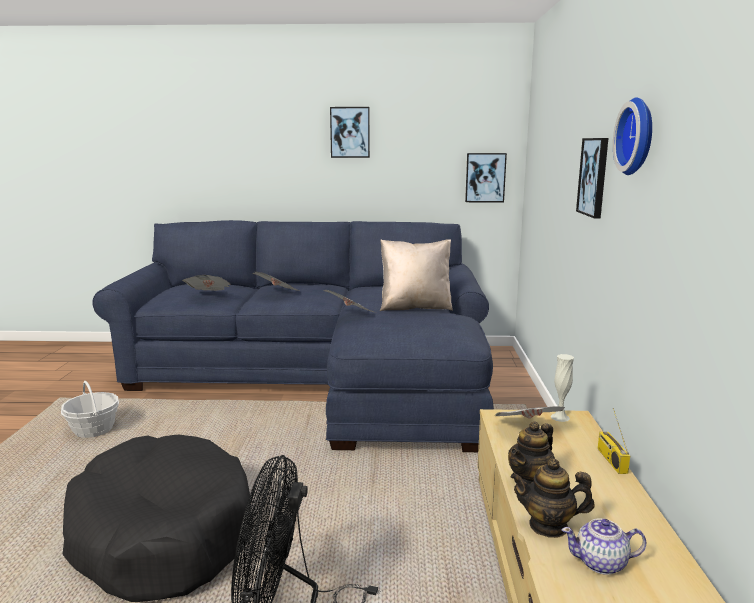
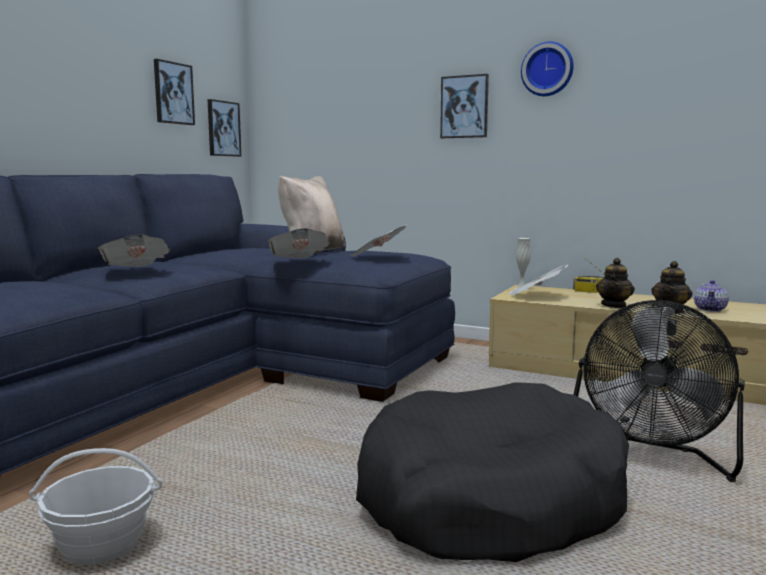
camera: 65 degrees left, 5 degrees down
newspaper [182,275,230,291] -> newspaper moved to [349,224,407,256]
picture [330,107,370,158] -> picture moved to [154,59,195,125]
teapot [508,421,555,485] -> teapot turned 45 degrees clockwise [596,258,635,308]

